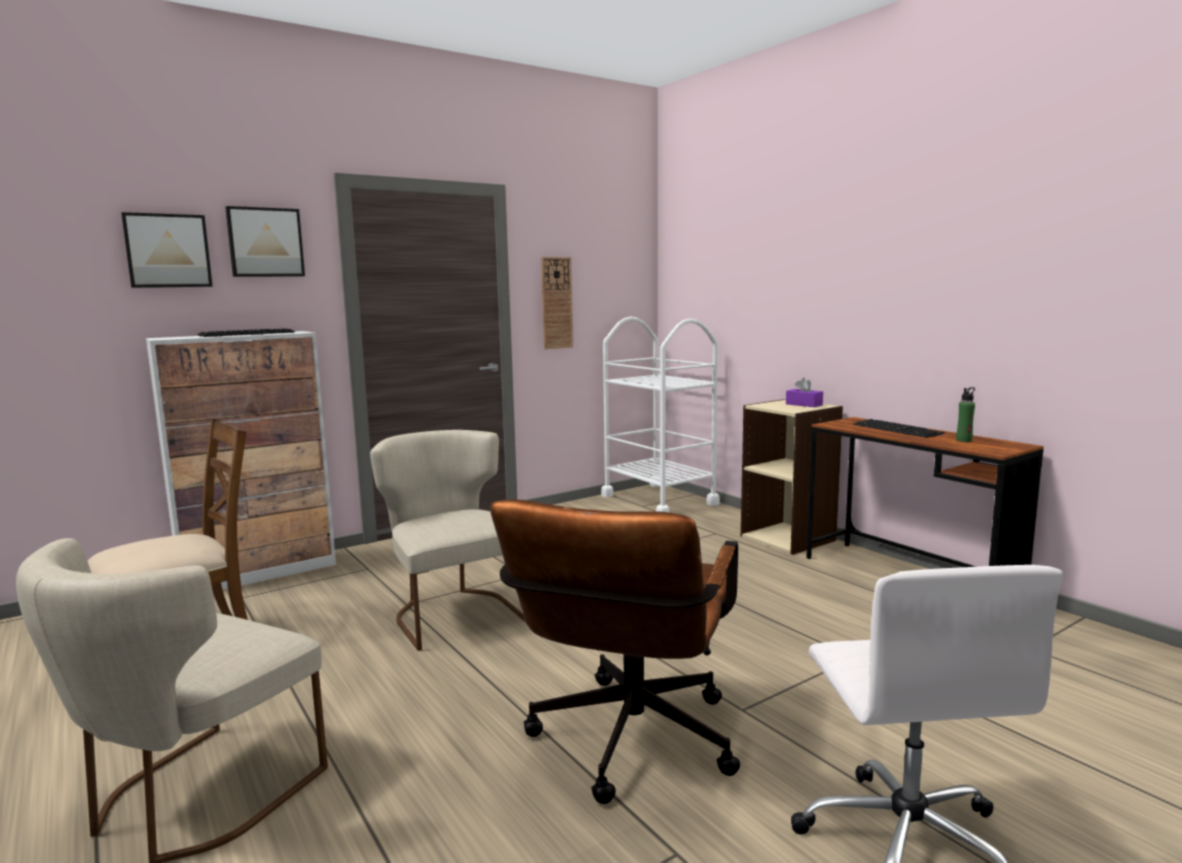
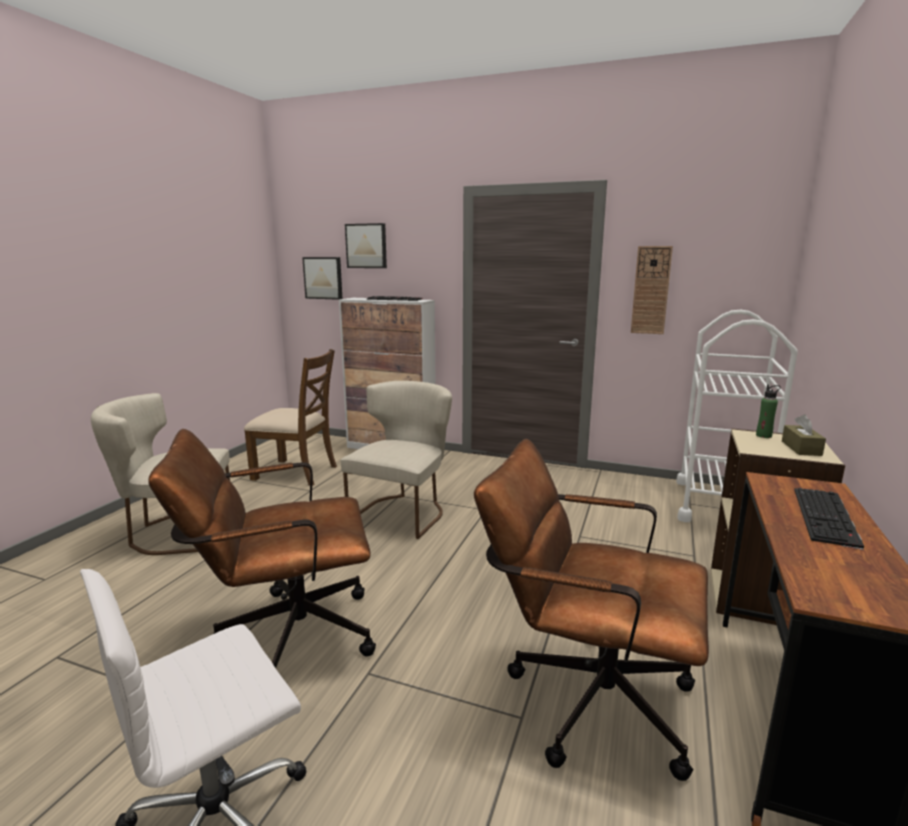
camera: 55 degrees right, 5 degrees up
picture [225,206,305,277] -> picture moved to [302,257,342,300]
purple tissue box [786,378,823,407] -> brown tissue box [782,414,826,456]
green bottle [956,387,975,442] -> green bottle moved to [756,384,781,438]
none -> brown office chair [474,439,709,781]

